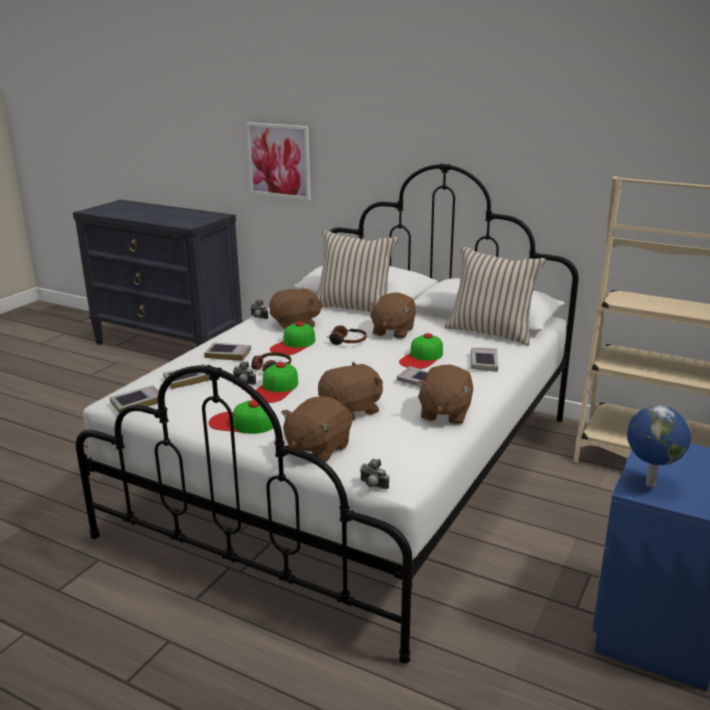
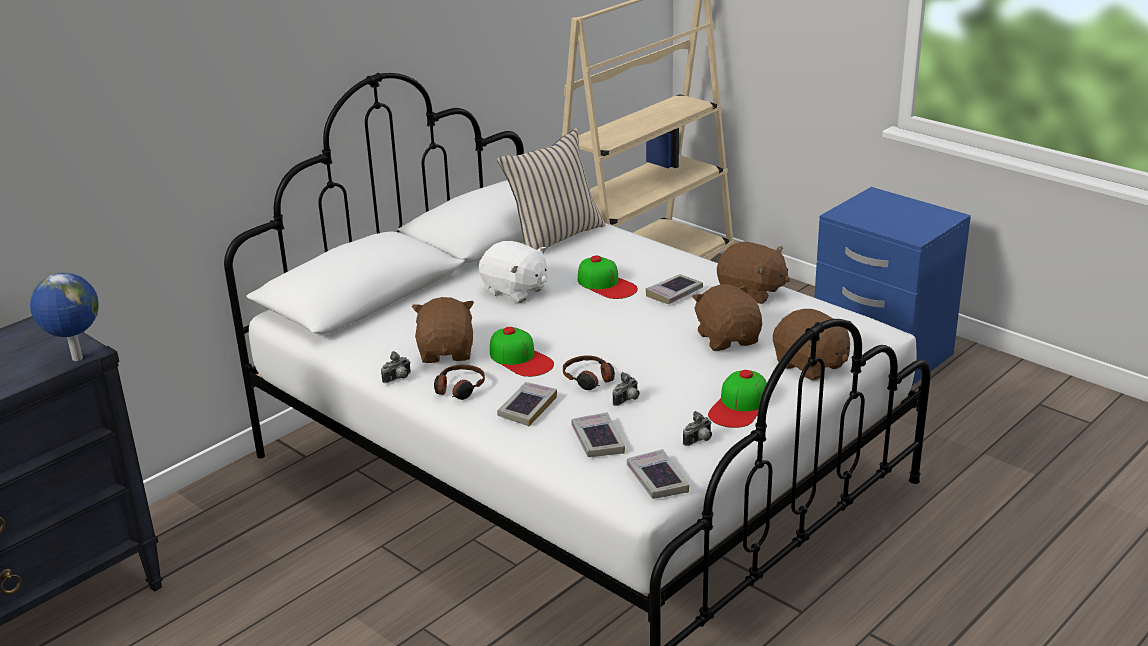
camera: 75 degrees left, 5 degrees up
picture [246,122,311,200] -> none
cap [251,362,298,403] -> none
beige pillow [316,230,399,313] -> none
headphones [328,325,367,345] -> headphones moved to [434,365,485,400]
camera [360,459,389,490] -> camera moved to [683,411,712,446]
brown plush toy [369,292,416,339] -> white plush toy [479,241,548,303]
book [471,348,498,372] -> none
globe [627,405,691,487] -> globe moved to [30,273,98,361]

